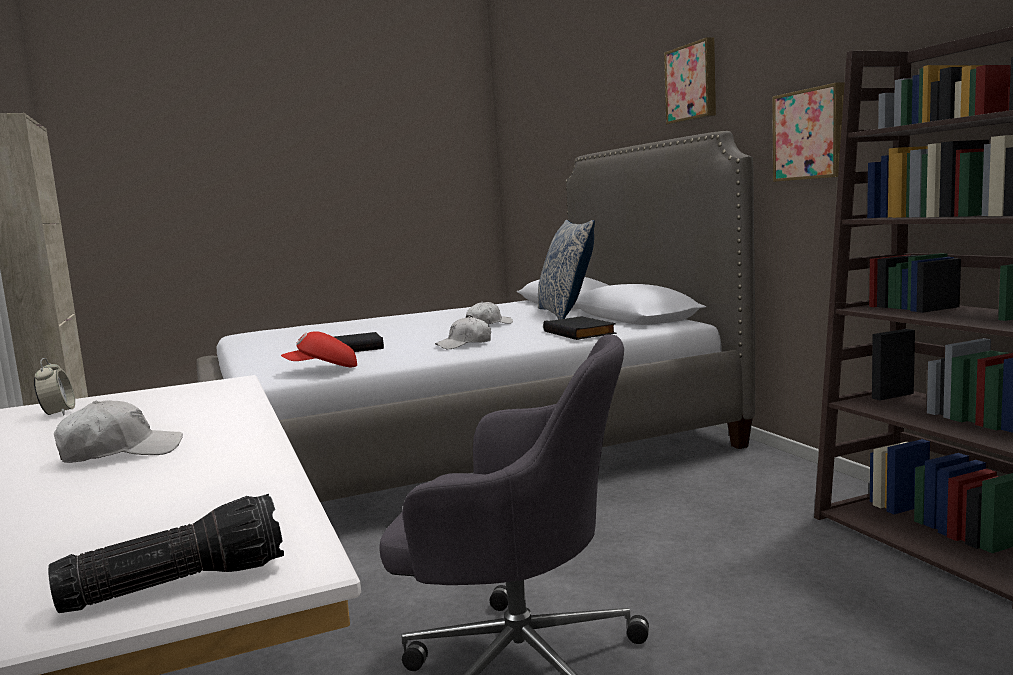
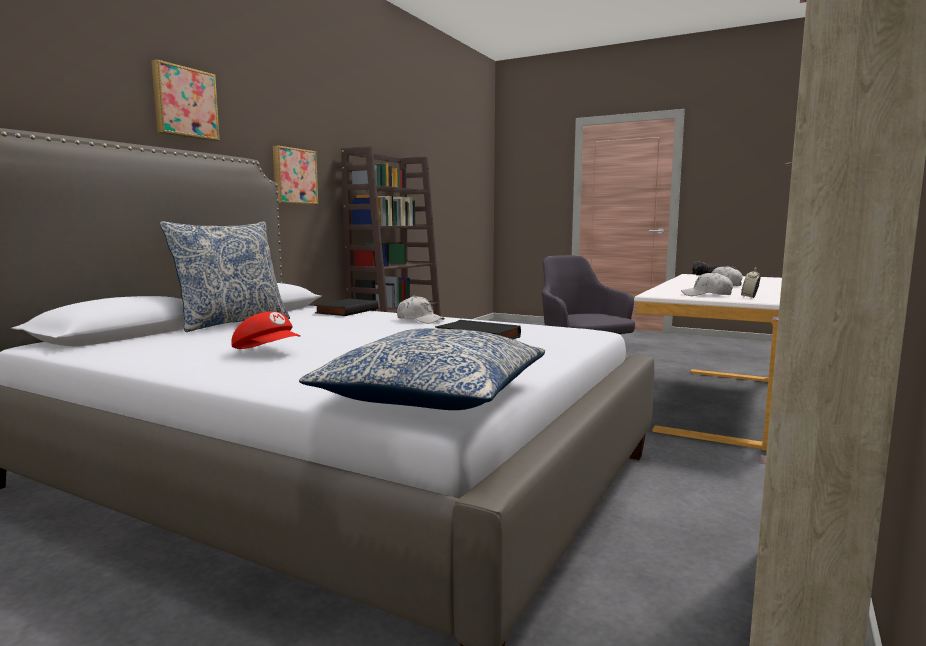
camera: 130 degrees left, 0 degrees up
red cap [281,331,357,368] -> red cap moved to [231,311,300,349]
white cap [466,302,513,324] -> white cap moved to [681,272,733,296]
none -> pillow [299,328,545,410]

